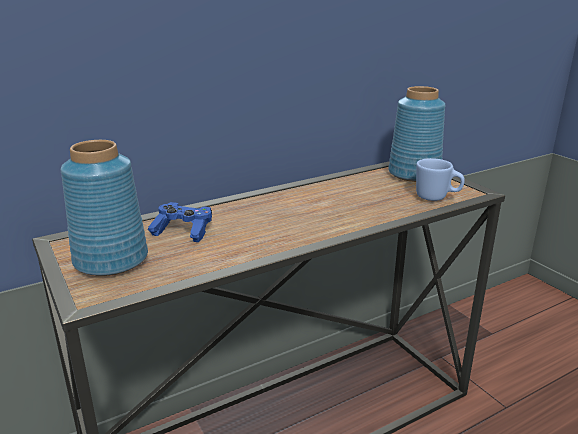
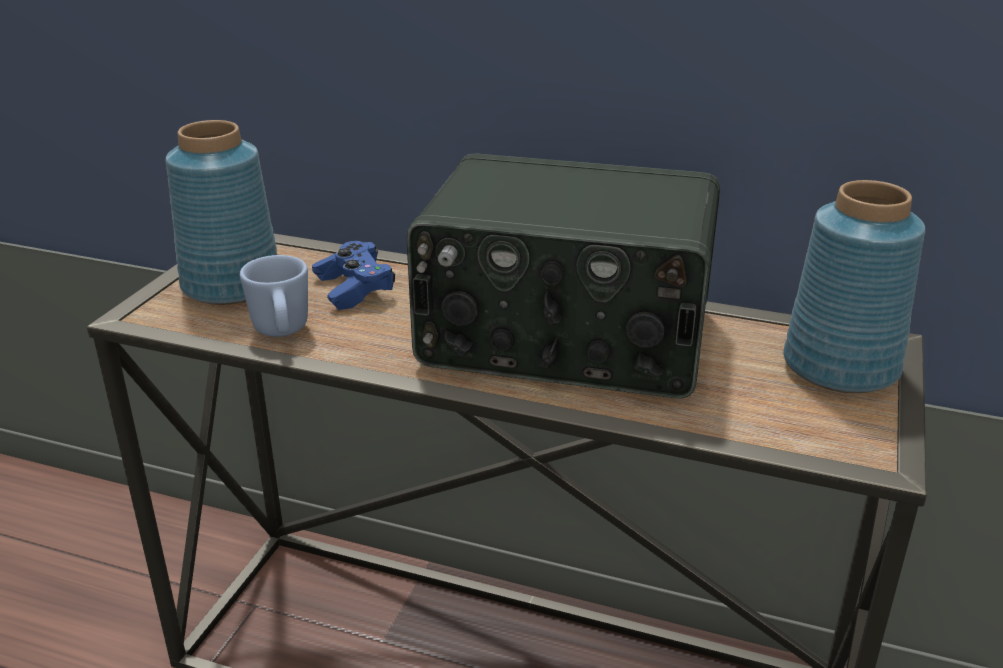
camera: 50 degrees right, 5 degrees up
blue mug [416,158,465,201] -> blue mug moved to [240,255,308,337]
none -> radio [406,154,720,398]

